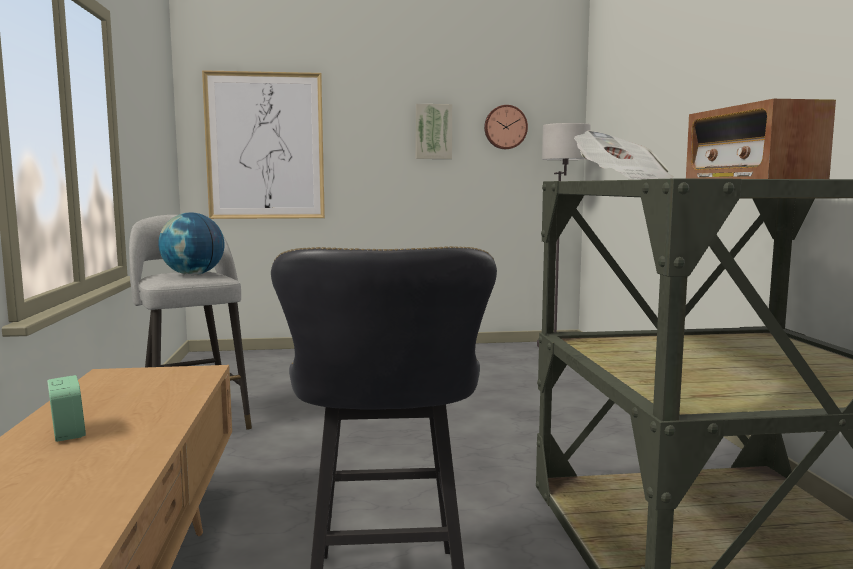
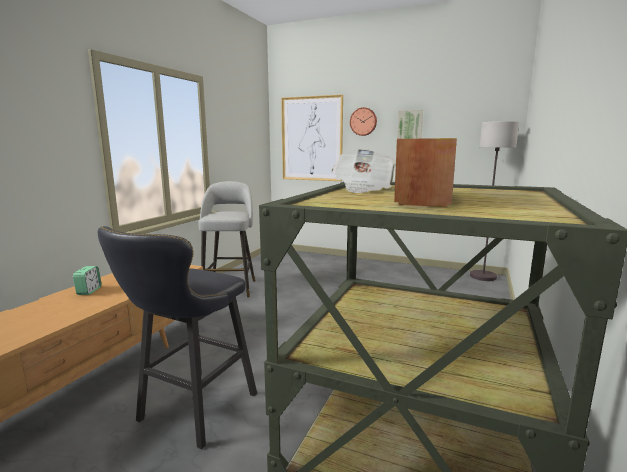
camera: 30 degrees right, 5 degrees up
globe [159,212,225,275] -> none
wall clock [484,105,528,149] -> wall clock moved to [350,107,377,136]

